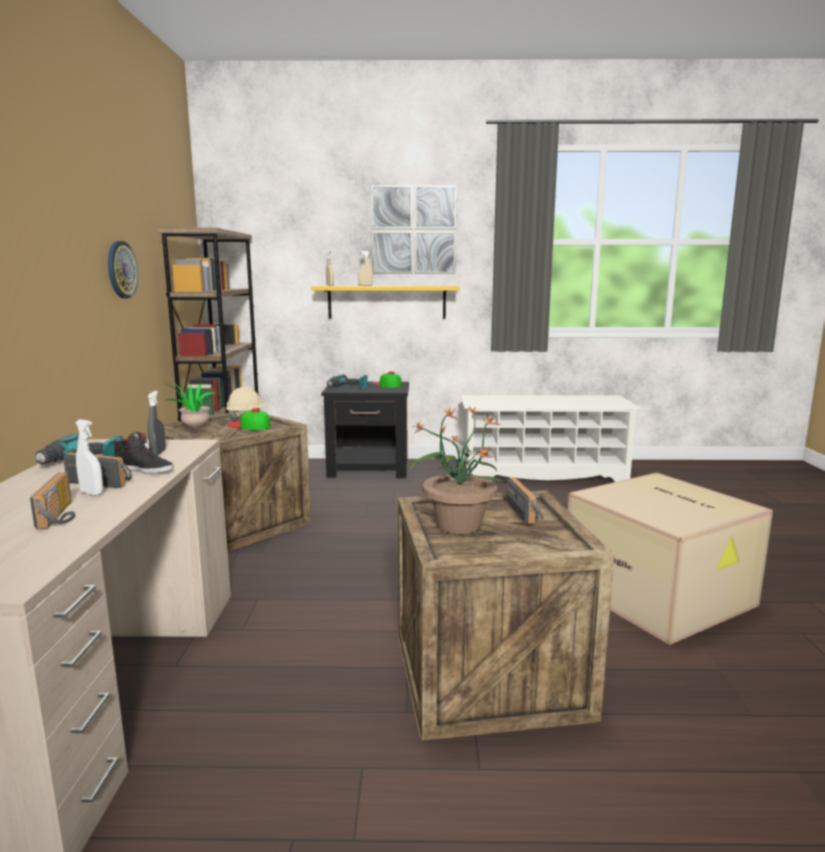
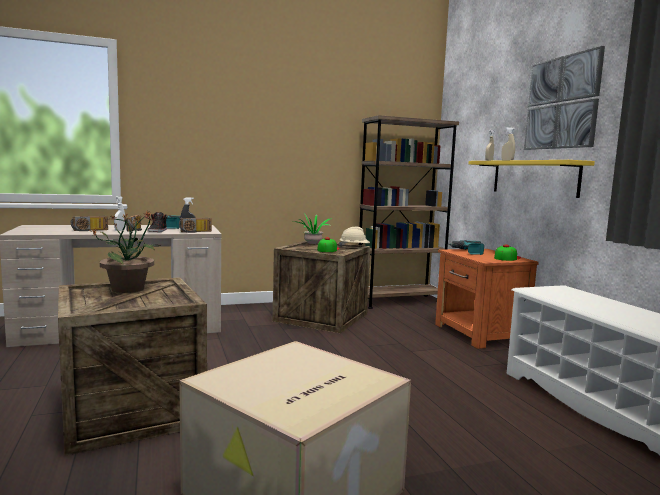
camera: 70 degrees right, 5 degrees down
wall clock [108,241,138,298] -> none
black nightstand [321,382,409,478] -> orange nightstand [435,249,539,349]
radio [506,477,543,524] -> radio moved to [179,218,212,233]

